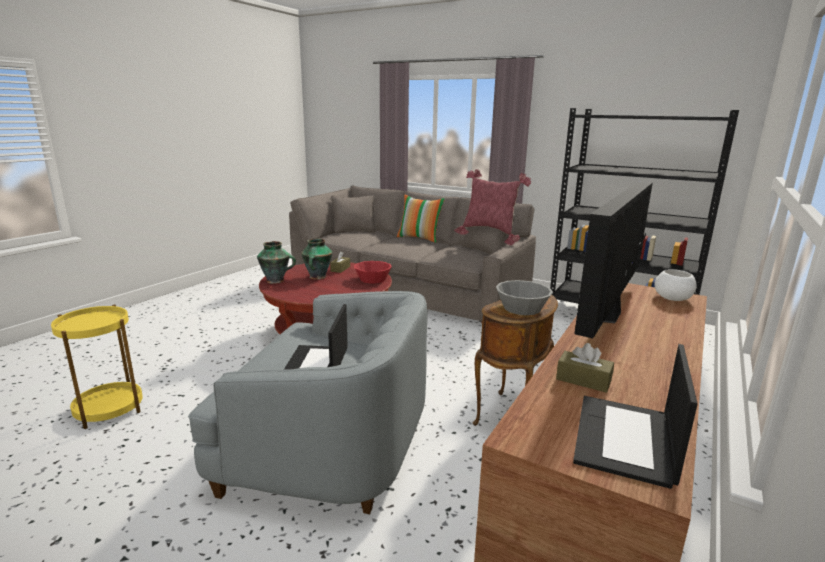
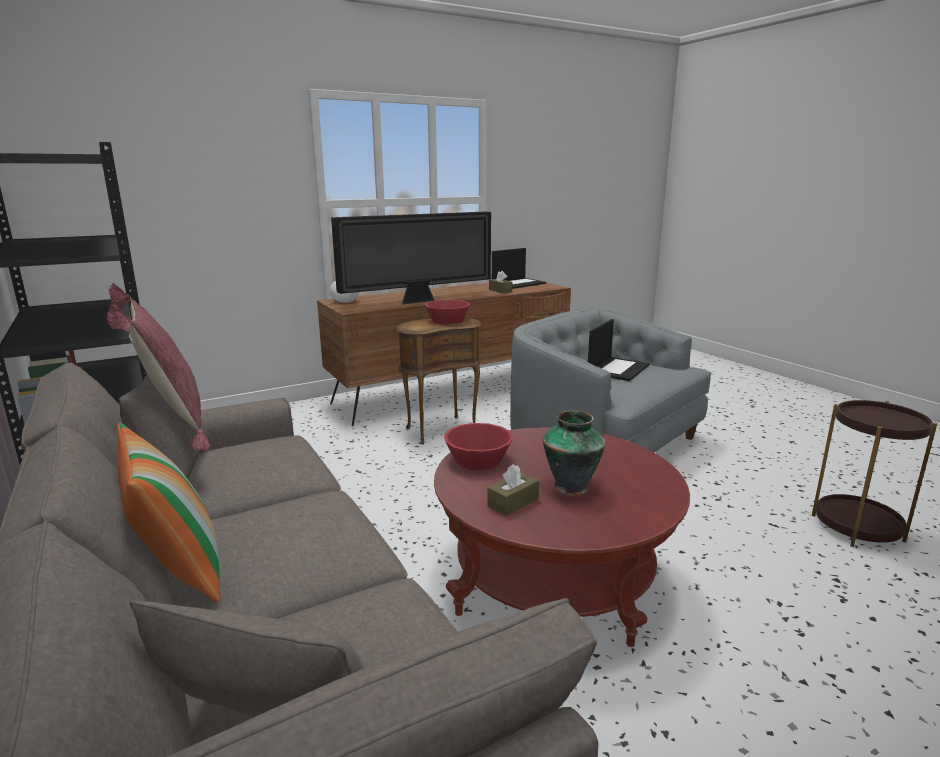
camera: 150 degrees left, 0 degrees up
yellow side table [51,305,143,429] -> brown side table [812,400,937,547]
vase [257,241,296,284] -> none
grey bowl [496,280,553,315] -> red bowl [425,300,470,324]

